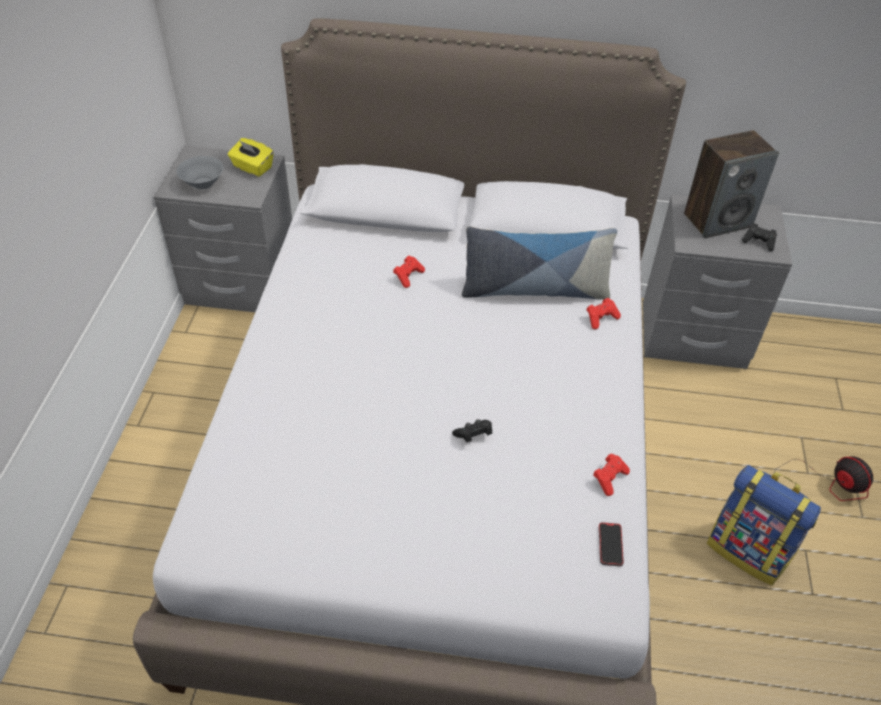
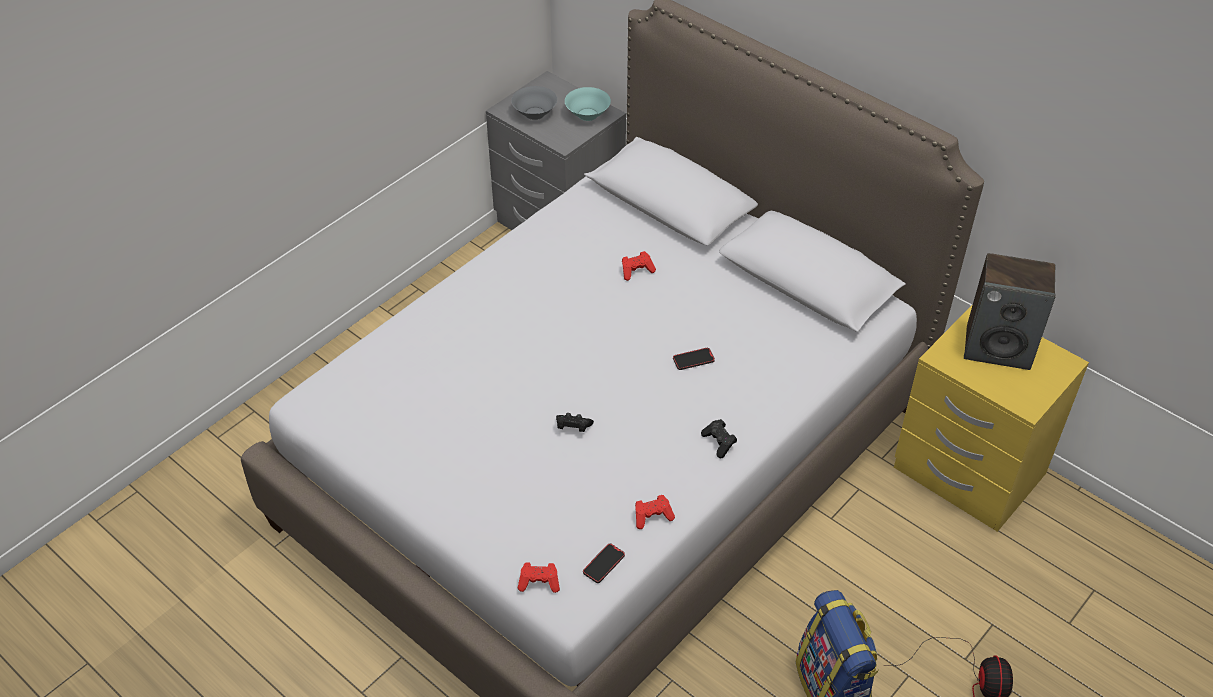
camera: 35 degrees right, 0 degrees up
yellow tissue box [228,138,274,177] -> turquoise bowl [565,87,611,121]
pillow [462,226,617,300] -> none
red game controller [587,298,621,329] -> red game controller moved to [517,563,560,593]
grey nightstand [643,194,792,369] -> yellow nightstand [894,304,1089,532]
black game controller [742,224,777,251] -> black game controller moved to [701,419,737,458]
none -> phone [673,348,715,370]

